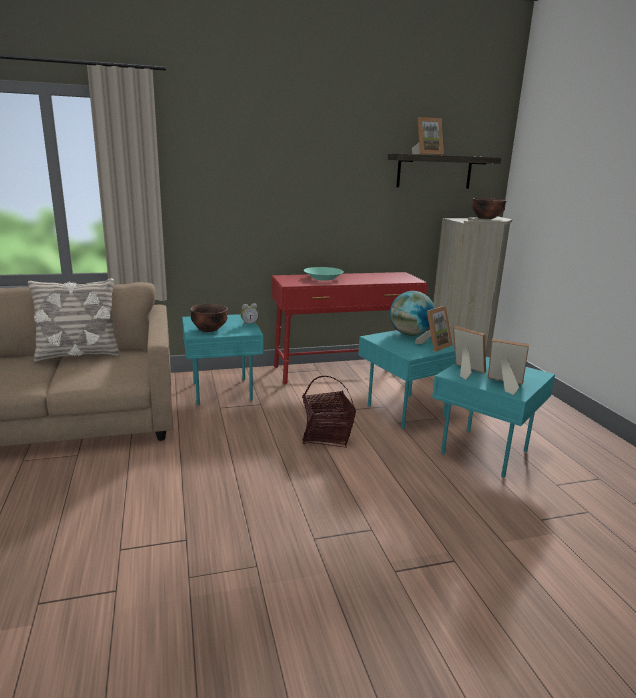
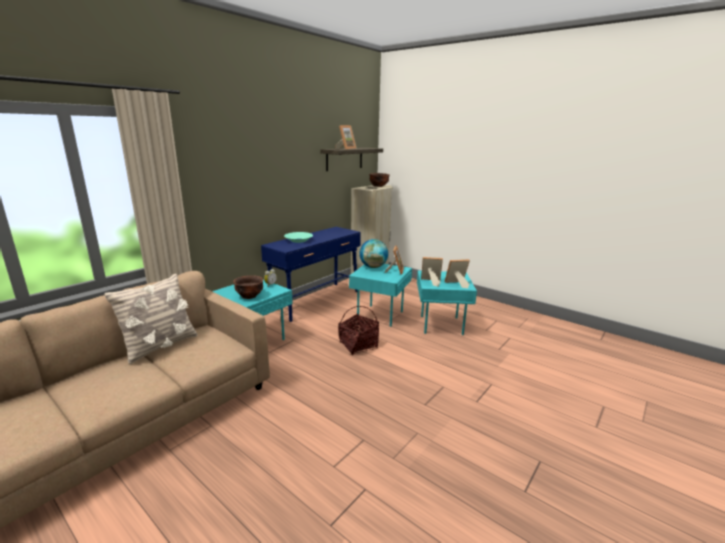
camera: 35 degrees left, 0 degrees up
red console table [272,272,428,384] -> blue console table [261,227,361,322]

